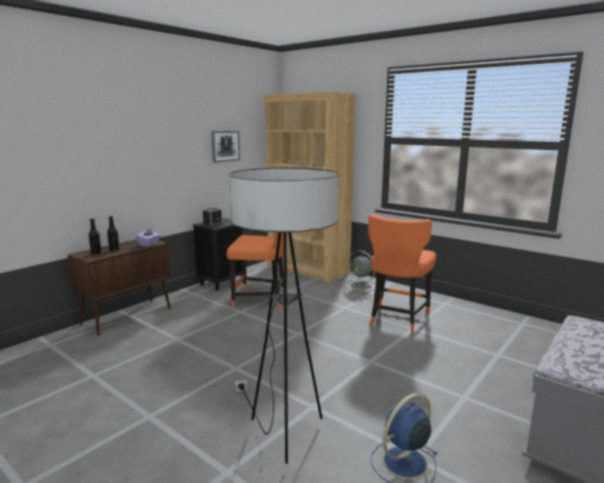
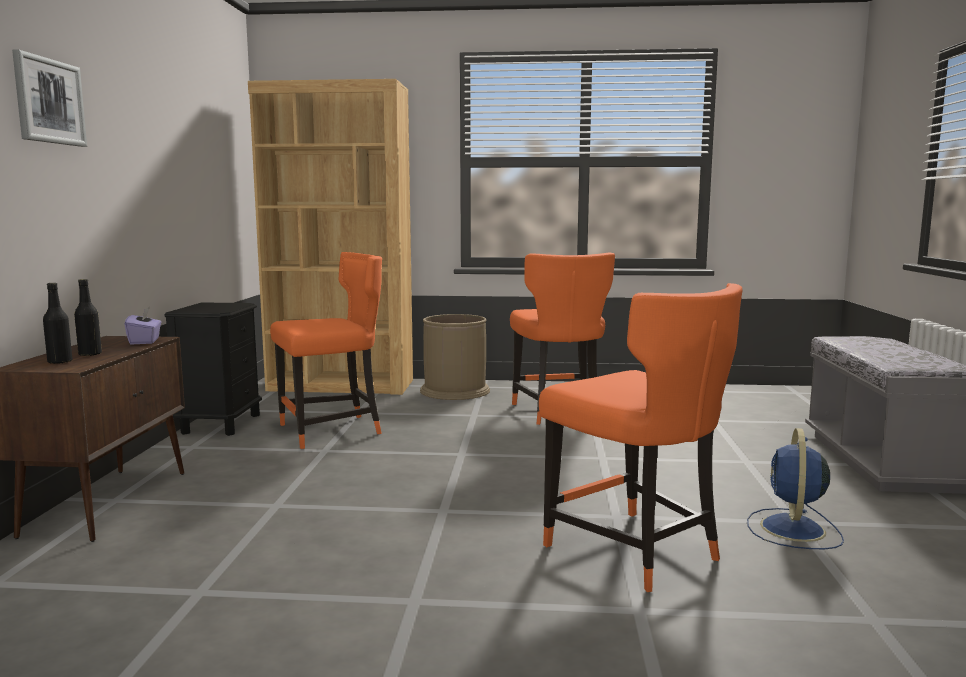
camera: 35 degrees left, 5 degrees down
alarm clock [203,207,223,227] -> none
picture [211,130,240,163] -> picture moved to [12,49,87,147]
floor lamp [229,168,339,464] -> orange chair [539,283,743,592]
grey fan [345,251,375,292] -> brown trash can [420,314,490,400]

